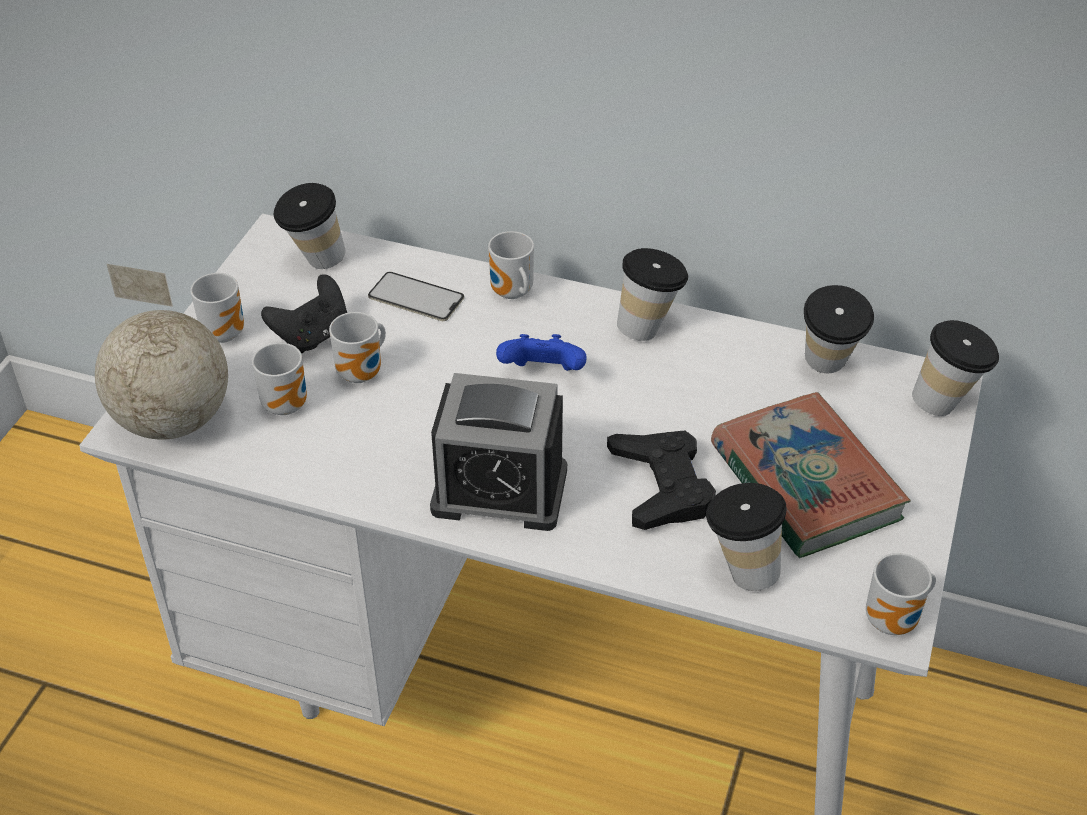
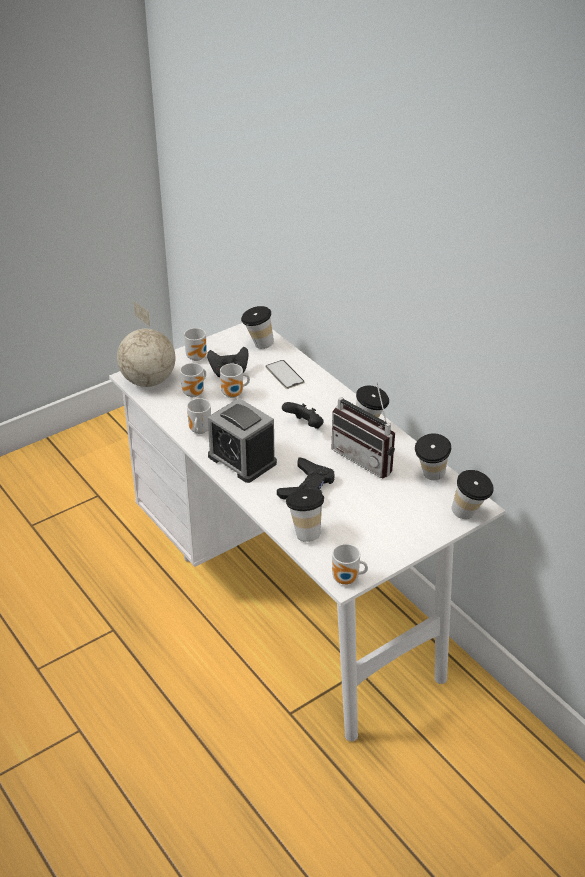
camera: 35 degrees right, 5 degrees down
mug [488,231,534,299] -> mug moved to [187,398,211,434]
blue game controller [496,334,587,371] -> black game controller [282,402,324,429]
book [711,392,911,558] -> none
none -> radio [332,382,395,479]

